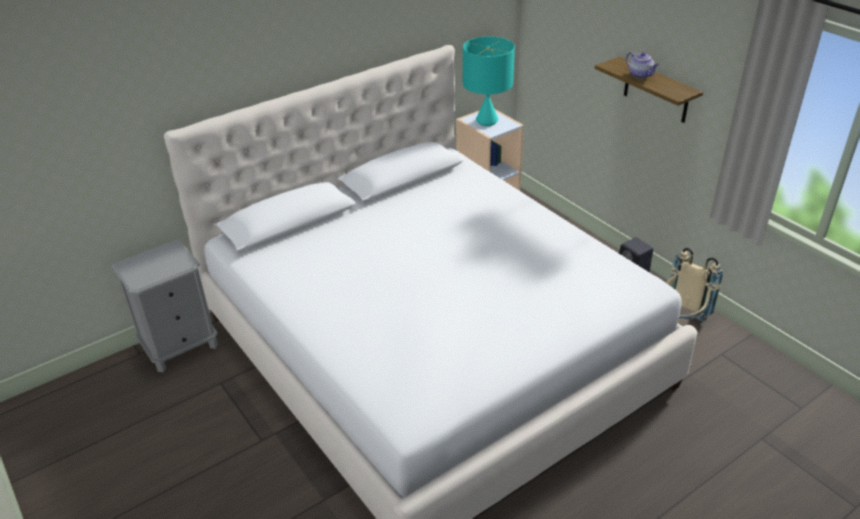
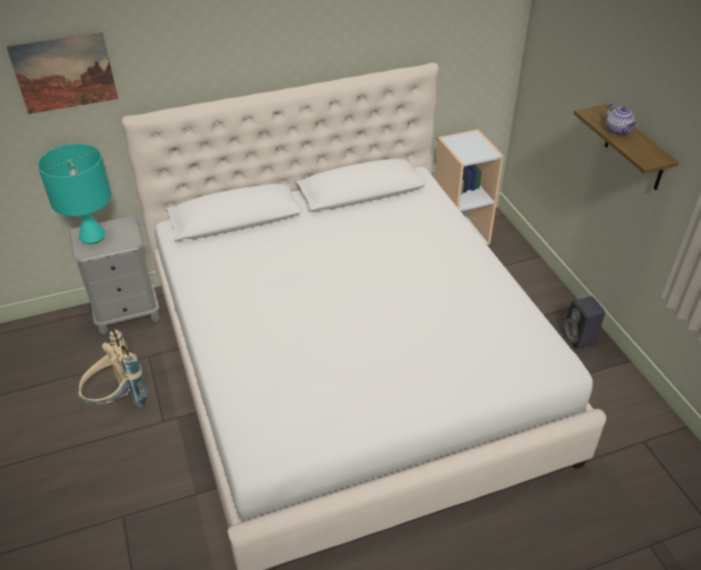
camera: 15 degrees right, 5 degrees up
turquoise table lamp [463,37,515,126] -> turquoise table lamp moved to [38,144,111,244]
beige backpack [666,248,723,322] -> beige backpack moved to [78,328,148,407]
none -> picture [6,32,118,114]

